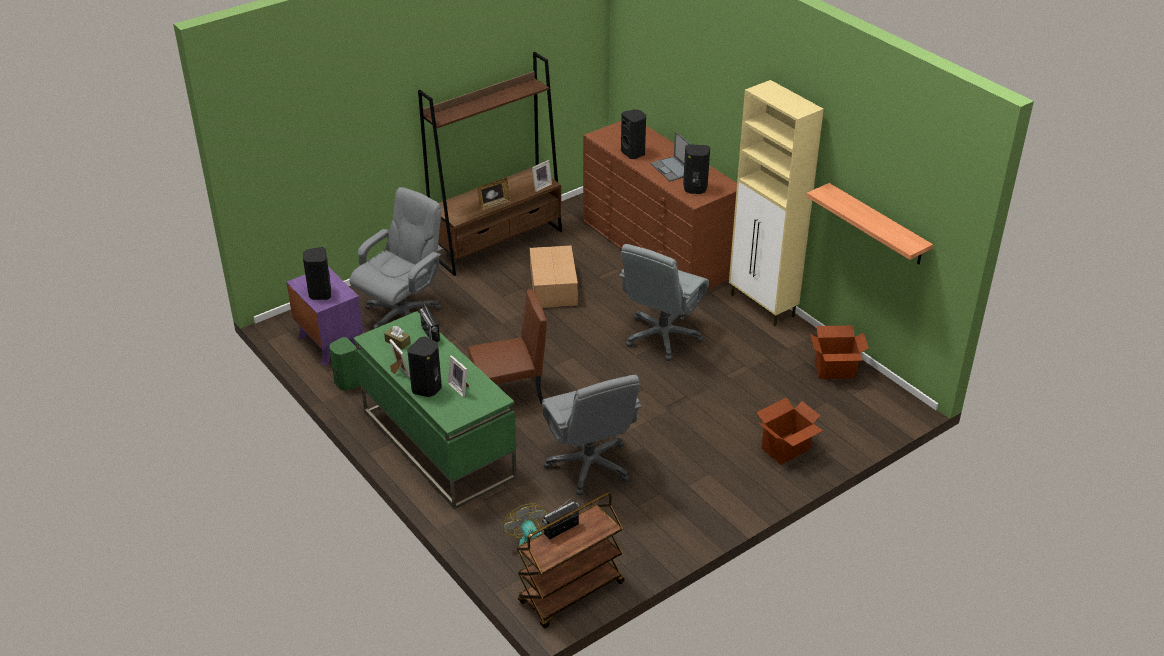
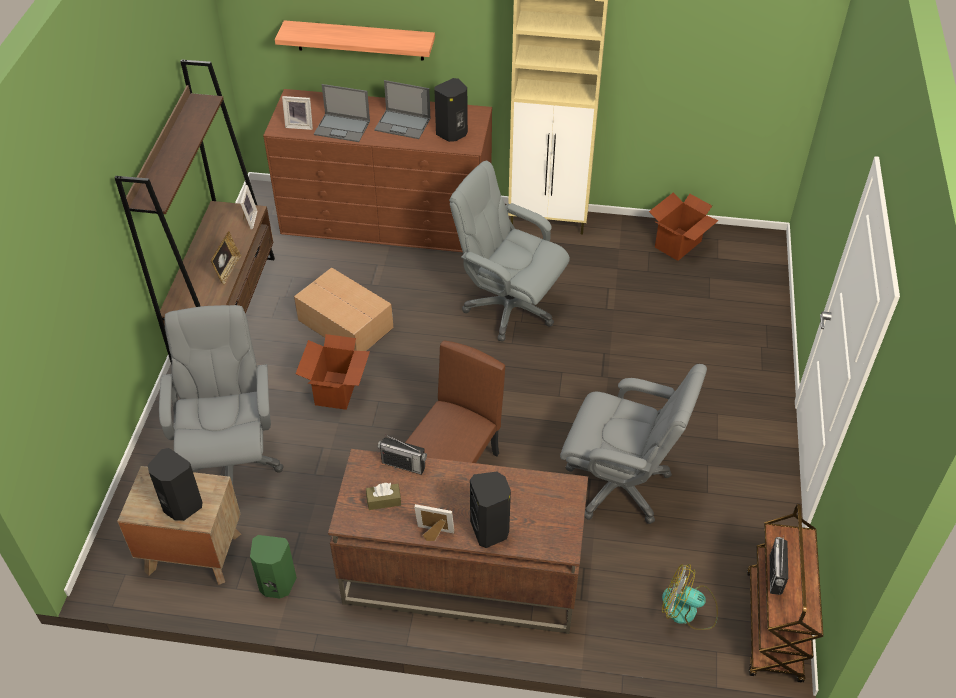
camera: 45 degrees left, 10 degrees up
purple nightstand [286,267,363,365] -> brown nightstand [117,466,241,585]
green desk [353,311,517,509] -> brown desk [328,449,588,634]
picture frame [448,355,469,397] -> picture frame moved to [282,96,313,130]
grey office chair [619,244,709,361] -> grey office chair turned 135 degrees clockwise [449,160,570,342]
black speaker [621,109,646,159] -> laptop [314,84,370,142]
cardboard box [756,398,823,465] -> cardboard box moved to [296,334,370,410]
shelf [806,183,933,264] -> shelf moved to [275,20,435,61]

